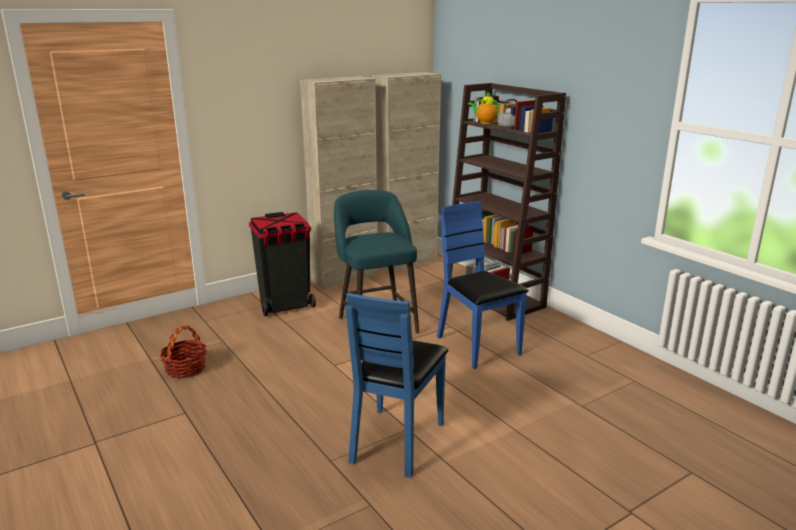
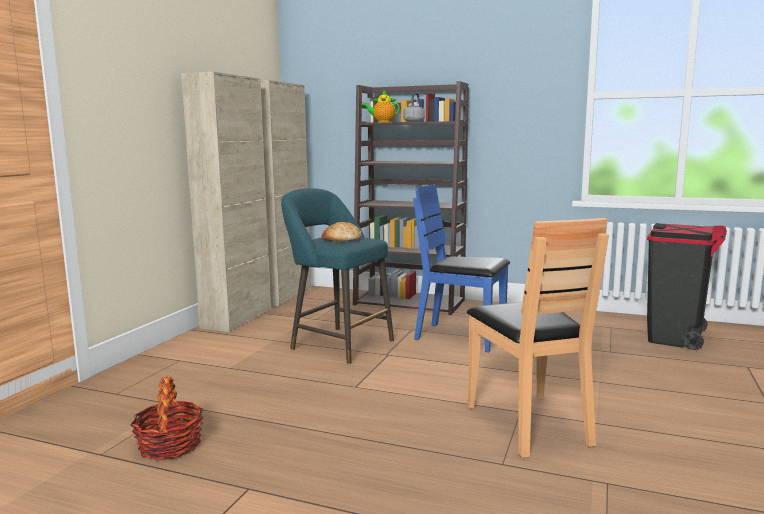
camera: 35 degrees left, 10 degrees down
black trash can [249,212,316,316] -> black trash can moved to [647,223,727,350]
blue chair [345,292,448,478] -> brown chair [467,218,609,458]
none -> bread [322,222,362,242]

